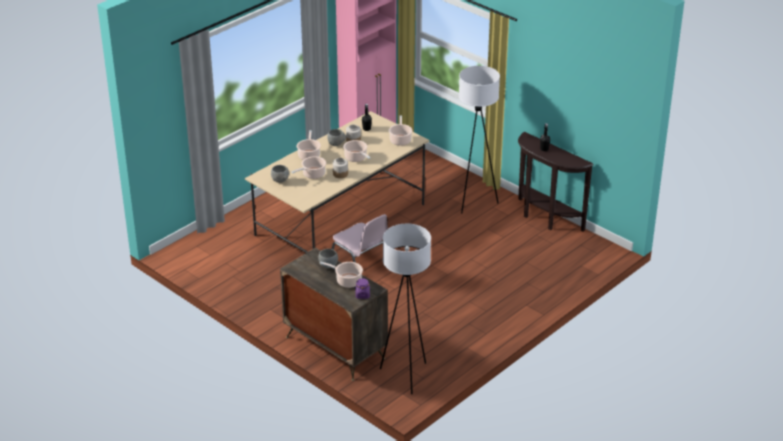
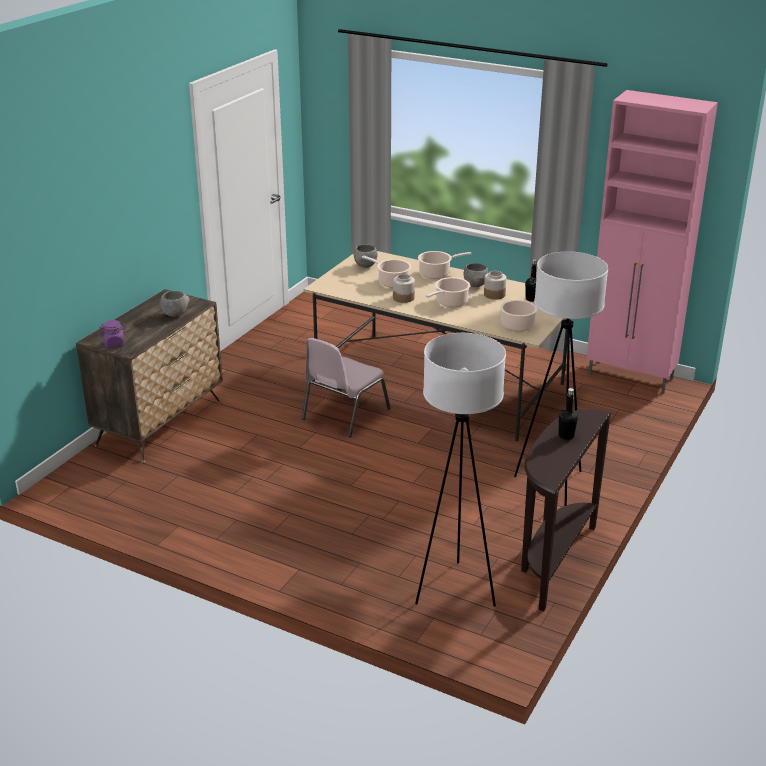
camera: 75 degrees right, 5 degrees down
cooking pot [320,262,363,288] -> none
white floor lamp [380,224,431,394] -> white floor lamp moved to [415,333,506,607]

